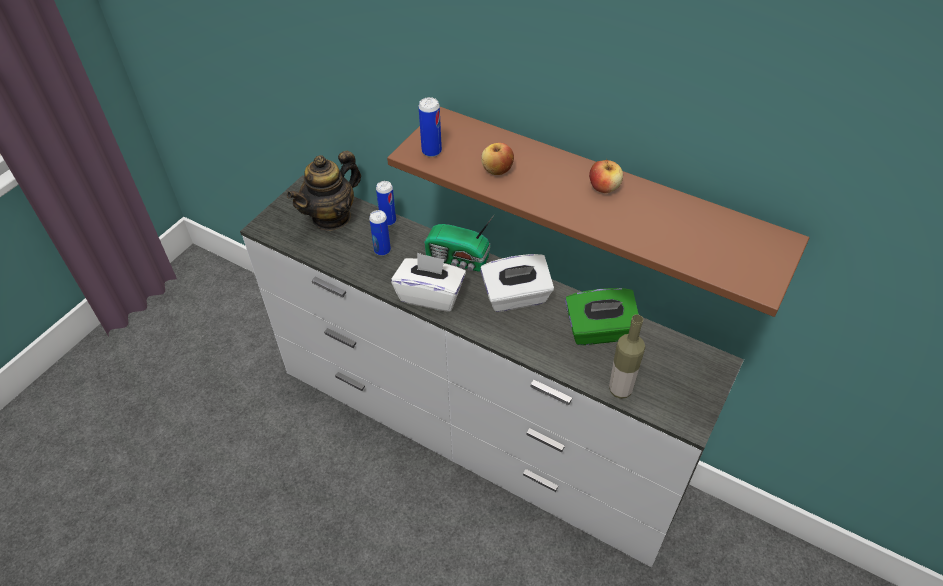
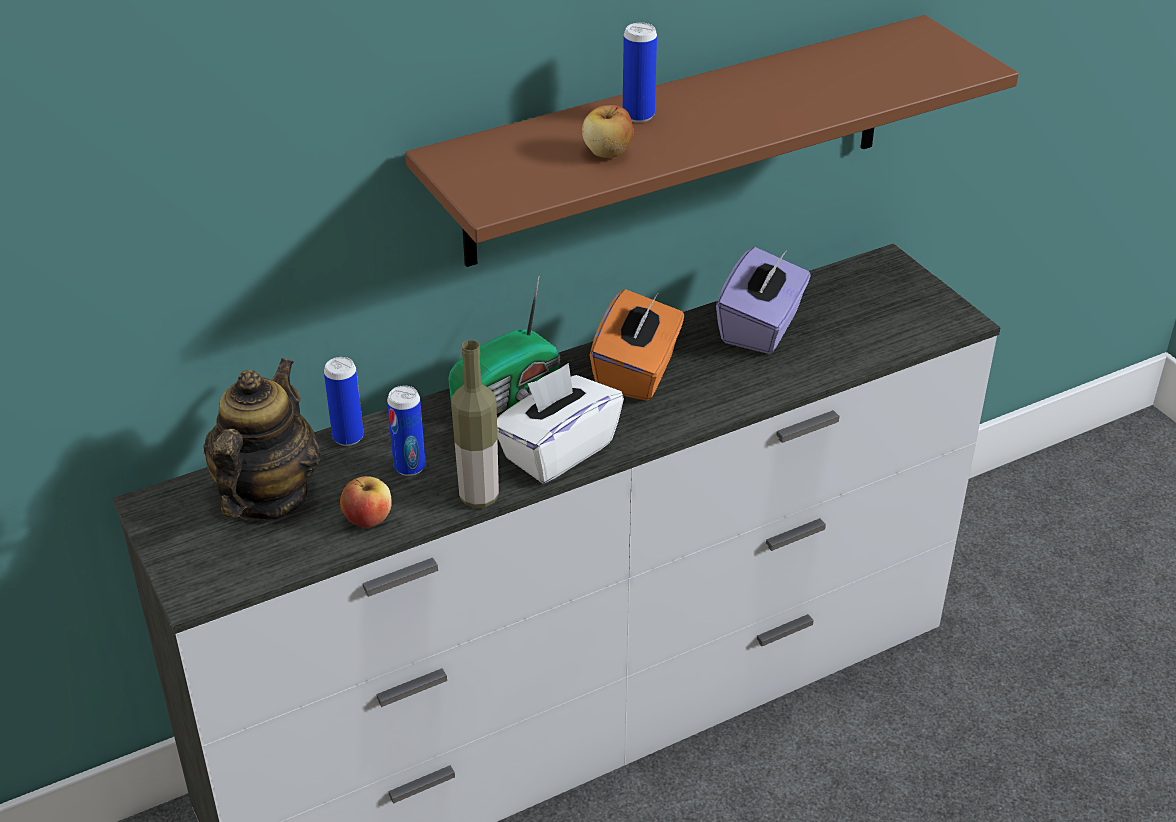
camera: 60 degrees left, 10 degrees down
teapot [287,151,361,231] -> teapot turned 150 degrees counterclockwise [204,358,320,521]
can [418,97,442,157] -> can moved to [623,23,657,123]
white tissue box [480,254,554,312] -> orange tissue box [590,289,684,401]
green tissue box [565,288,639,345] -> purple tissue box [716,247,811,354]
apple [589,159,623,193] -> apple moved to [340,476,392,528]
bottle [609,314,645,399] -> bottle moved to [451,340,499,508]

